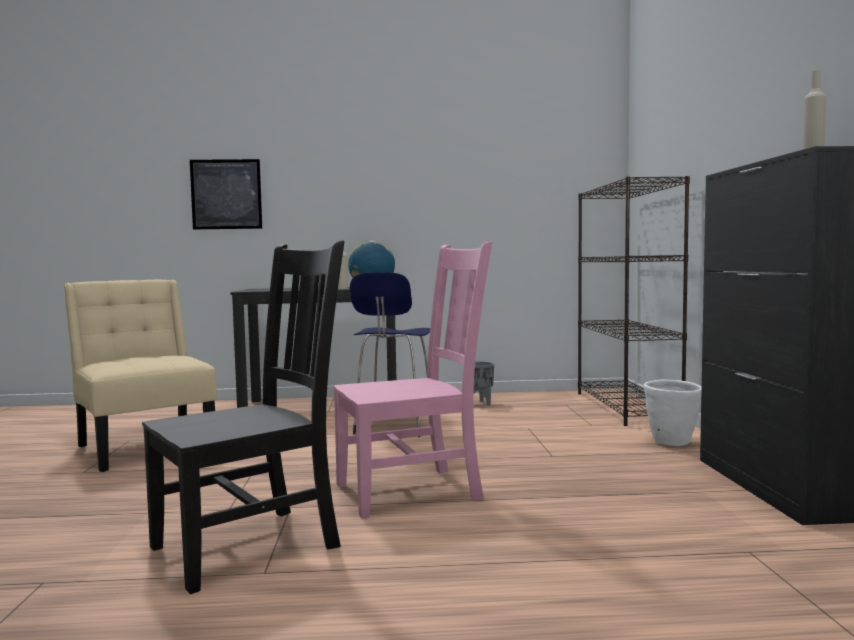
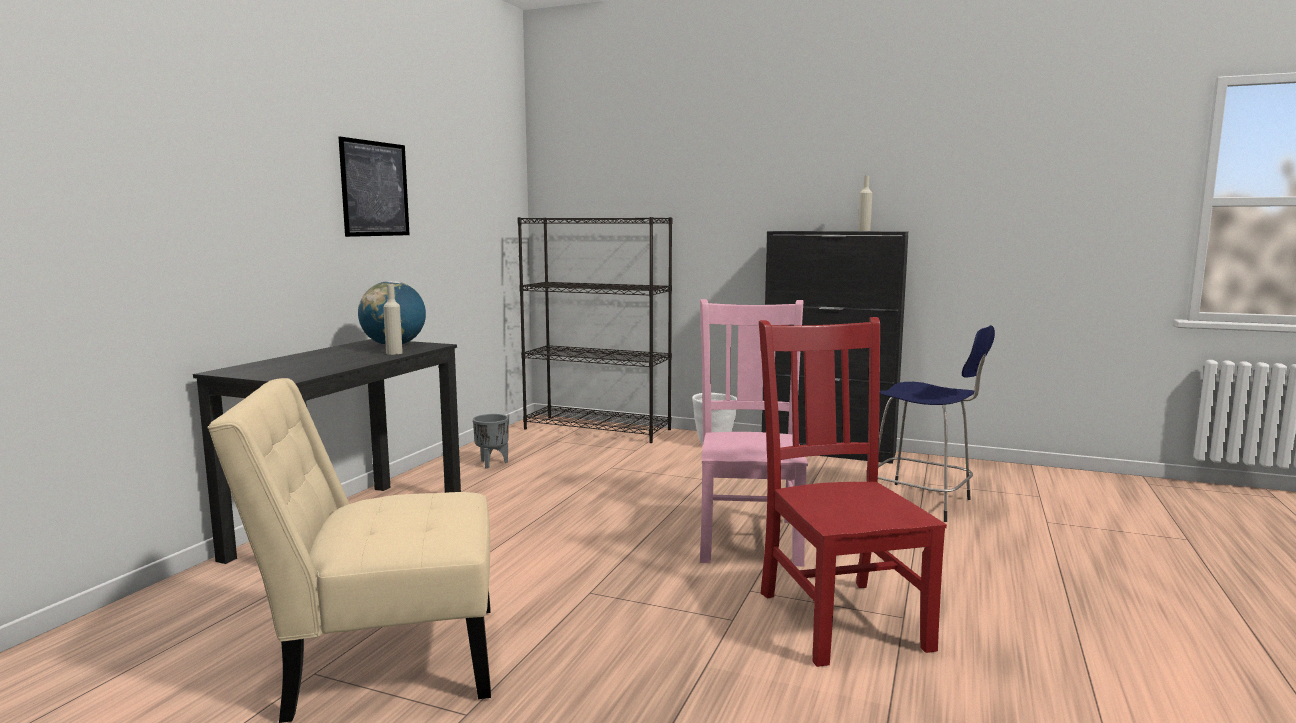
camera: 65 degrees left, 5 degrees up
black chair [142,240,344,594] -> red chair [759,317,947,667]
picture [190,159,262,230] -> picture moved to [338,137,410,237]
blue stool [350,272,430,437] -> blue stool moved to [878,325,995,522]

